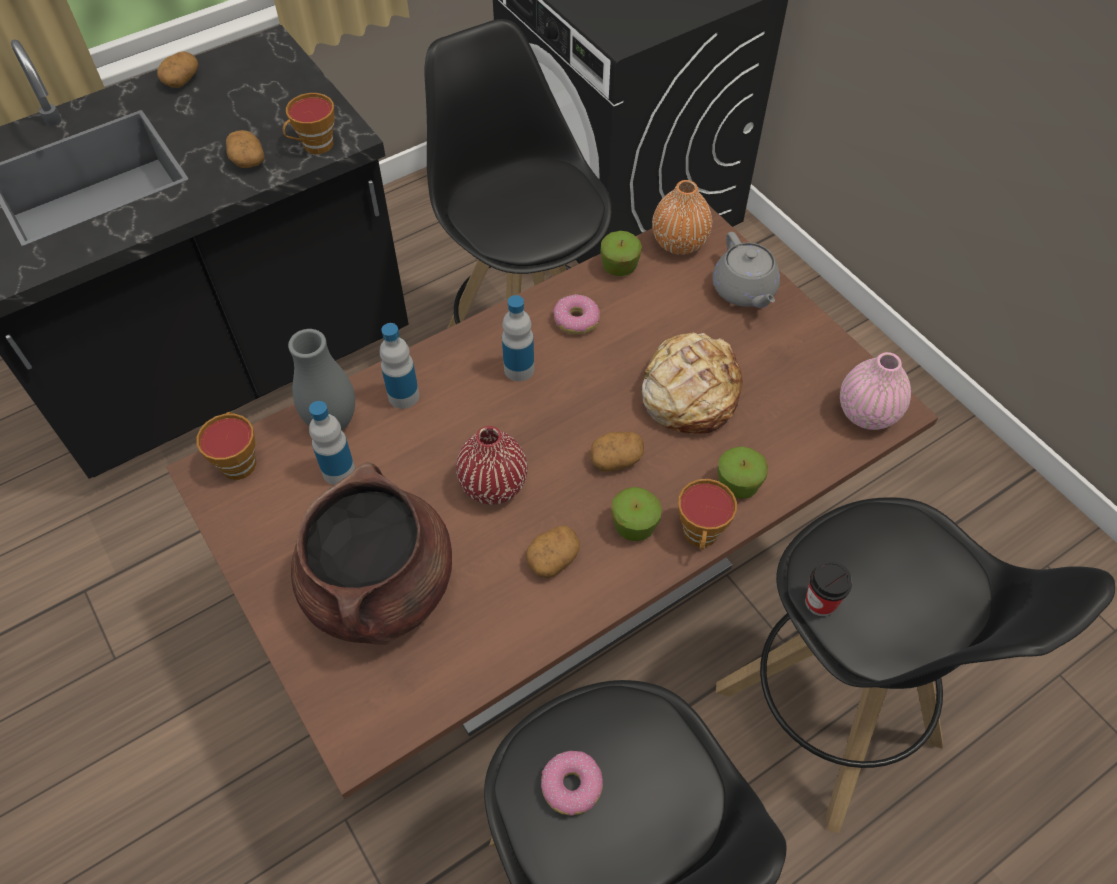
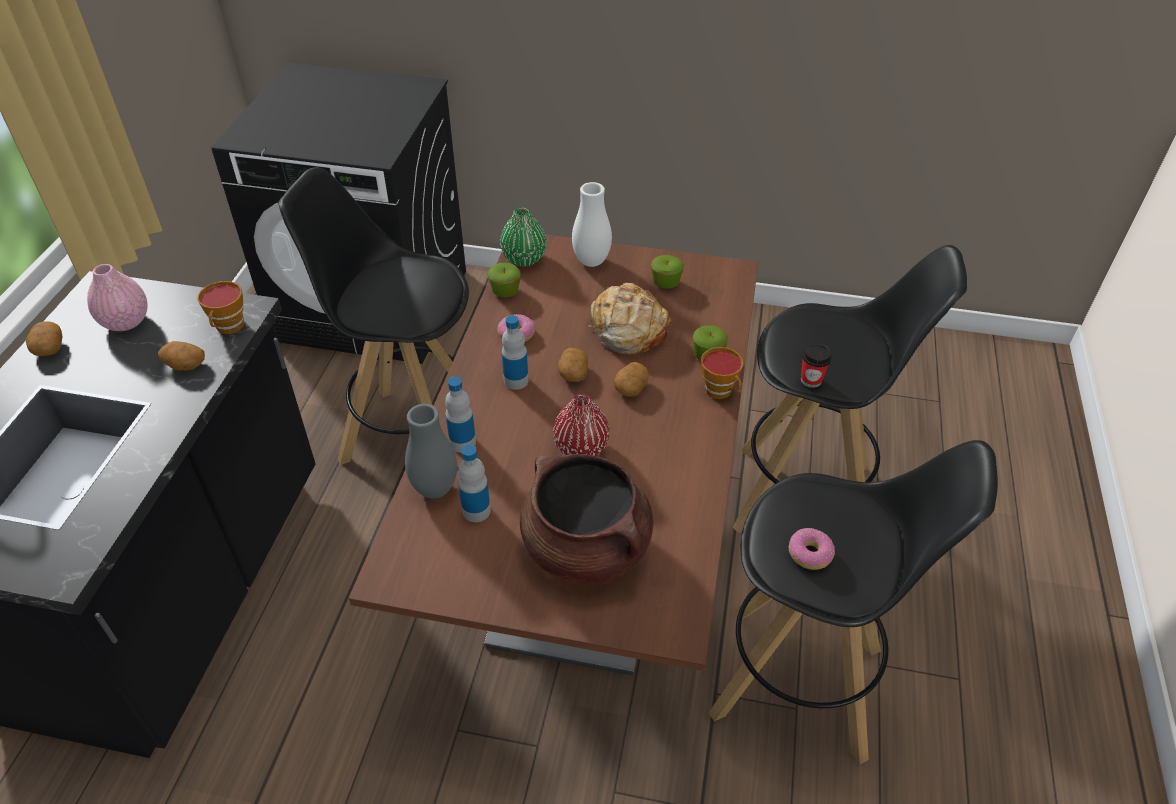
camera: 45 degrees left, 10 degrees down
cup [196,412,256,480] -> none
potato [526,526,580,578] -> potato moved to [557,348,588,382]
apple [611,487,662,541] -> apple moved to [651,255,684,289]
orange vase [652,180,712,255] -> green vase [500,207,546,266]
grey teapot [712,232,780,308] -> white vase [572,182,612,267]
pink vase [840,352,911,430] -> pink vase moved to [87,264,148,331]

